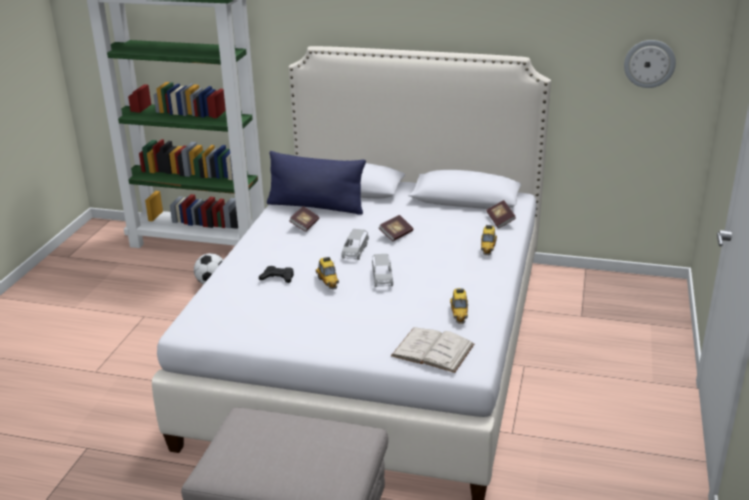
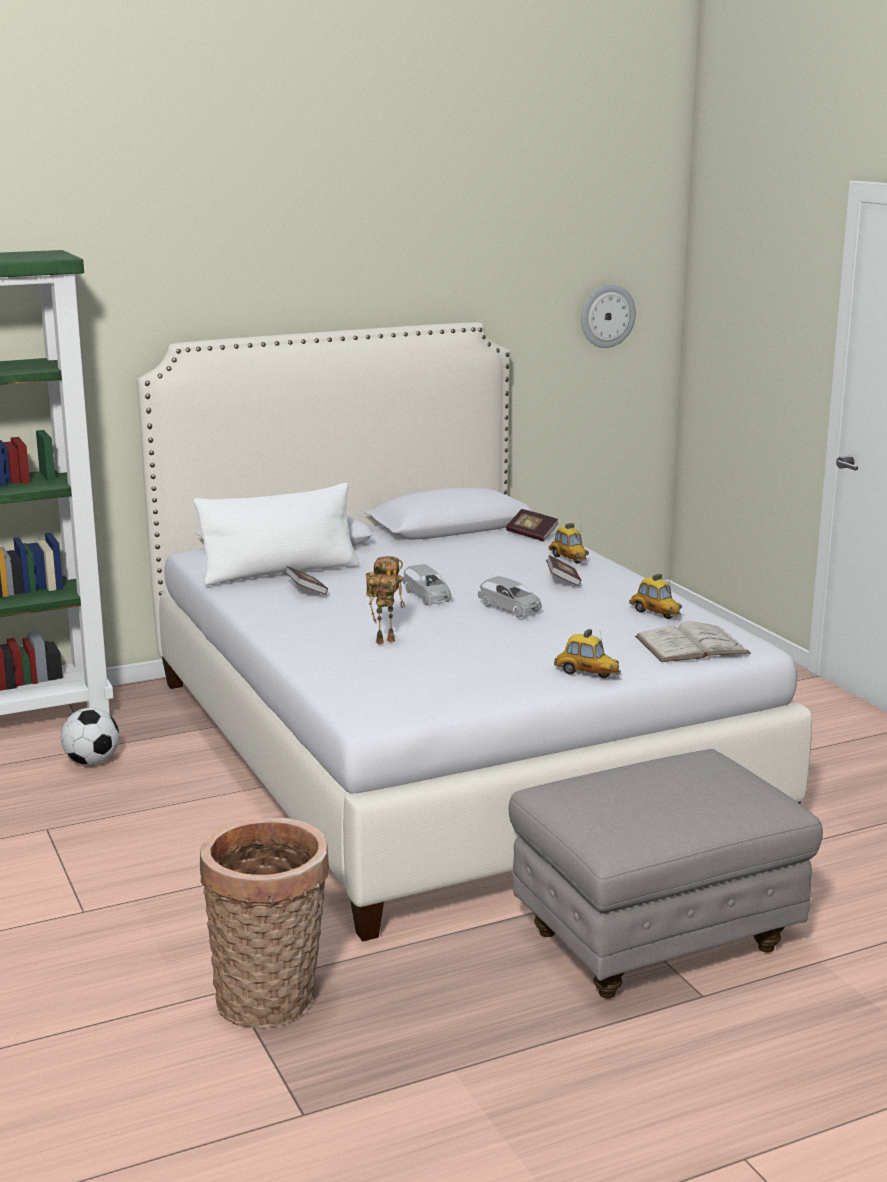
camera: 40 degrees left, 10 degrees down
black game controller [259,266,294,283] -> toy robot [366,556,405,644]
blue pillow [267,151,366,214] -> white pillow [194,483,359,585]
toy car [316,257,339,290] -> toy car moved to [554,629,621,678]
book [379,215,414,241] -> book moved to [546,555,581,586]
none -> basket [200,818,330,1028]

